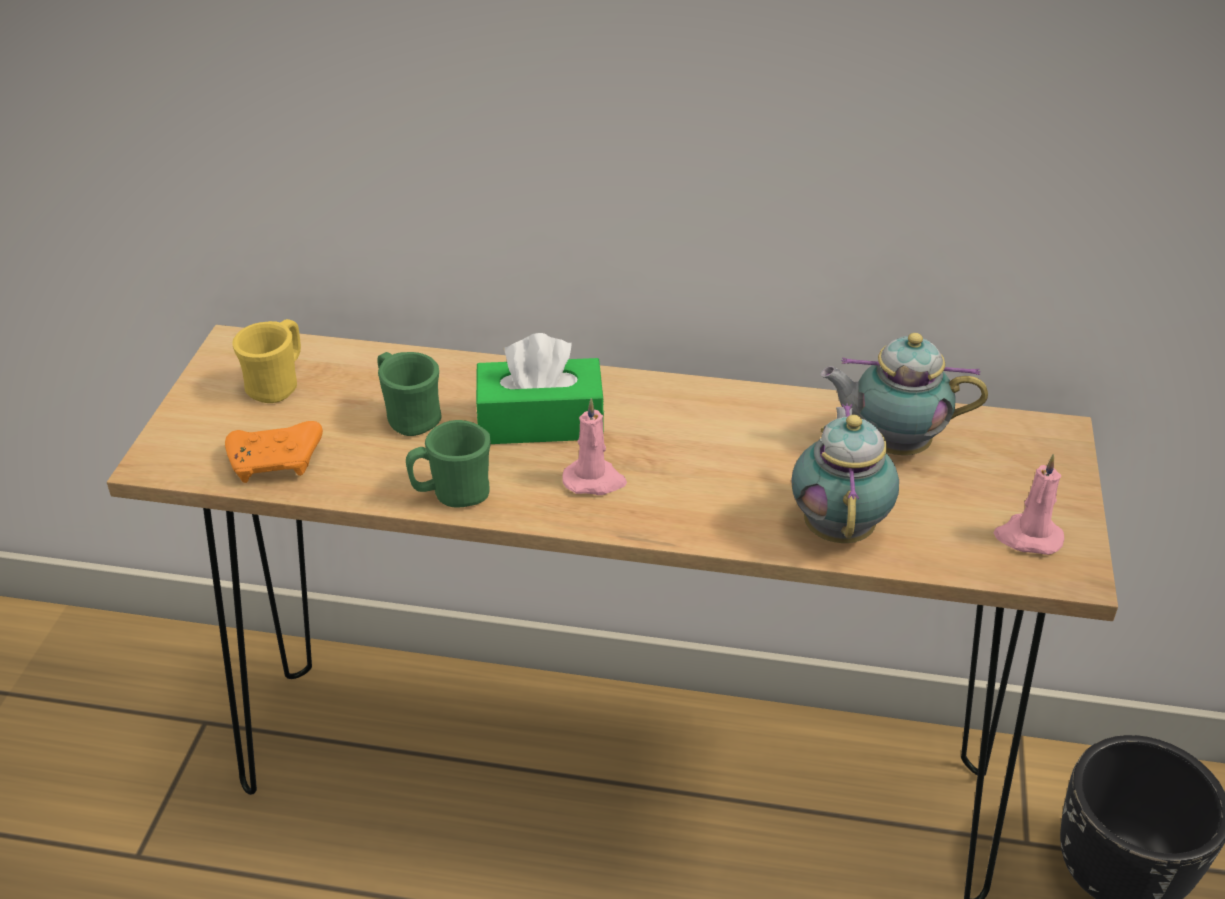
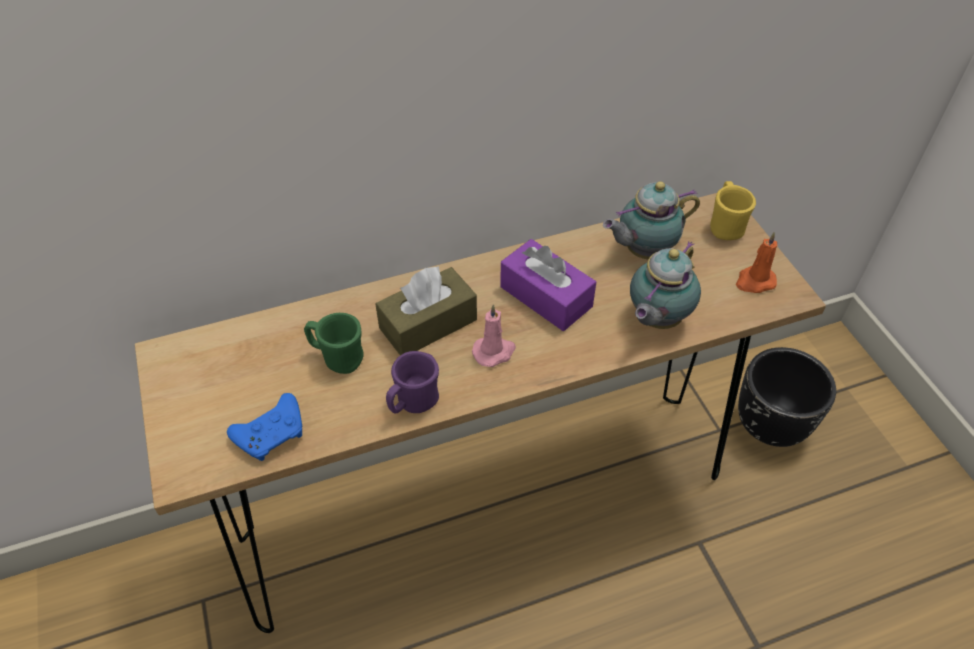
camera: 30 degrees left, 10 degrees up
orange game controller [225,421,323,483] -> blue game controller [227,393,302,461]
yellow mug [232,319,301,403] -> yellow mug moved to [710,181,756,240]
green mug [406,420,491,508] -> purple mug [386,351,439,414]
green tissue box [476,333,604,444] -> brown tissue box [375,265,477,355]
teapot [791,403,899,543] -> teapot turned 120 degrees counterclockwise [630,241,701,329]
pink candle [994,454,1064,555] -> orange candle [736,232,777,293]
none -> purple tissue box [500,239,596,331]

